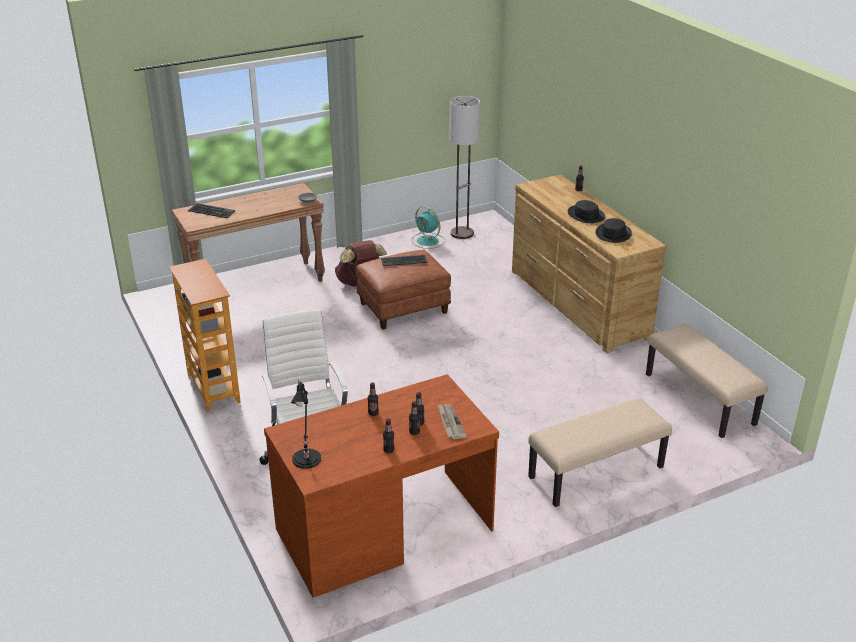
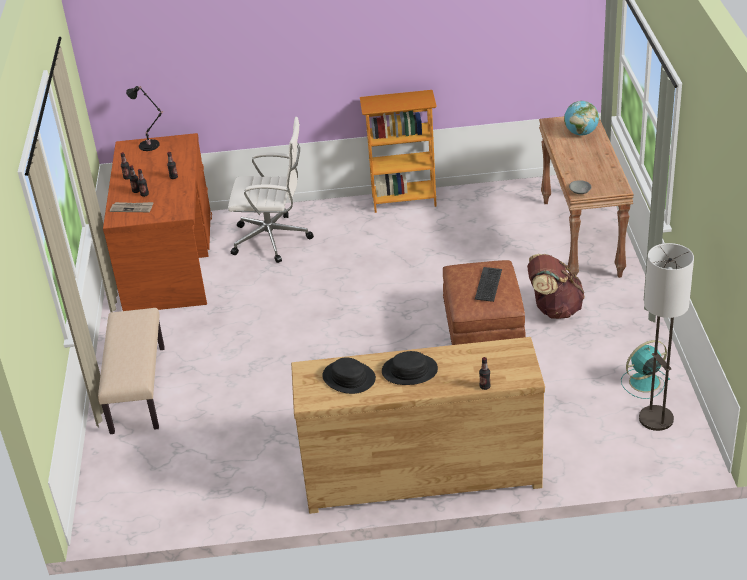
camera: 115 degrees right, 5 degrees up
keyboard [188,203,235,218] -> globe [564,101,599,135]
beige bench [646,324,768,438] -> none

